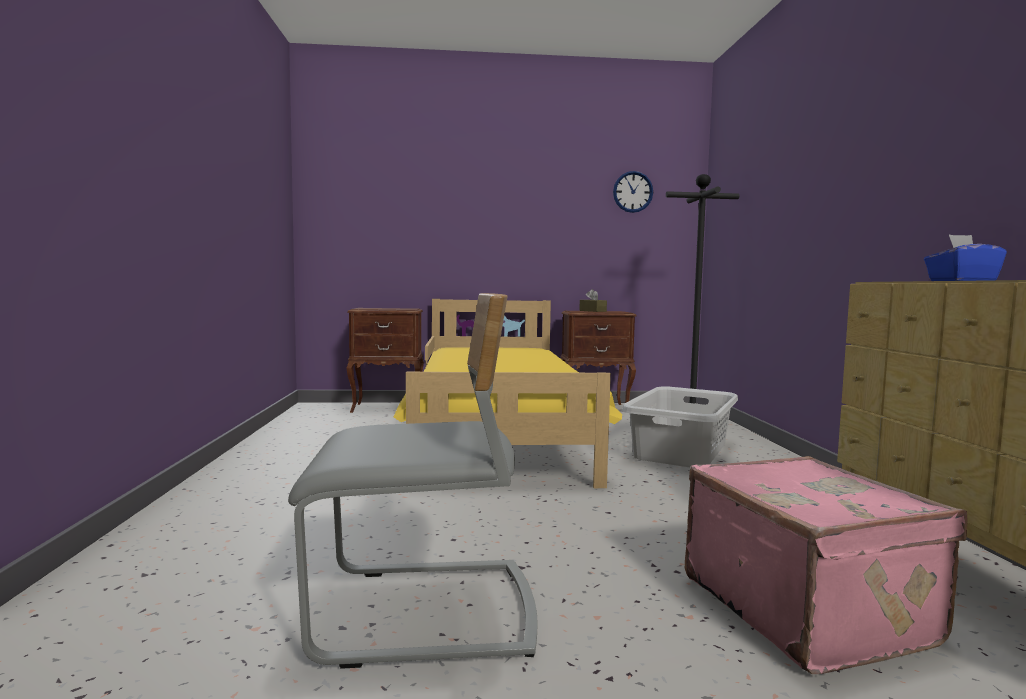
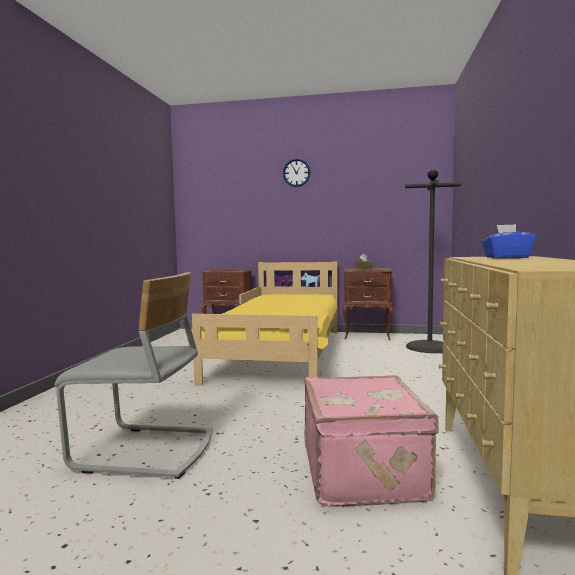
camera: 15 degrees right, 0 degrees up
wall clock [613,171,653,213] -> wall clock moved to [283,158,311,187]
grey laundry basket [622,386,738,467] -> none

